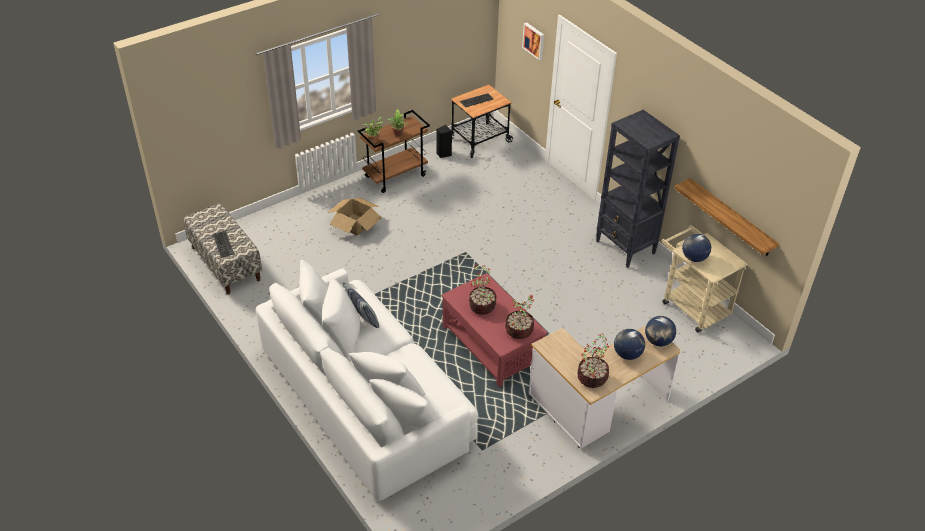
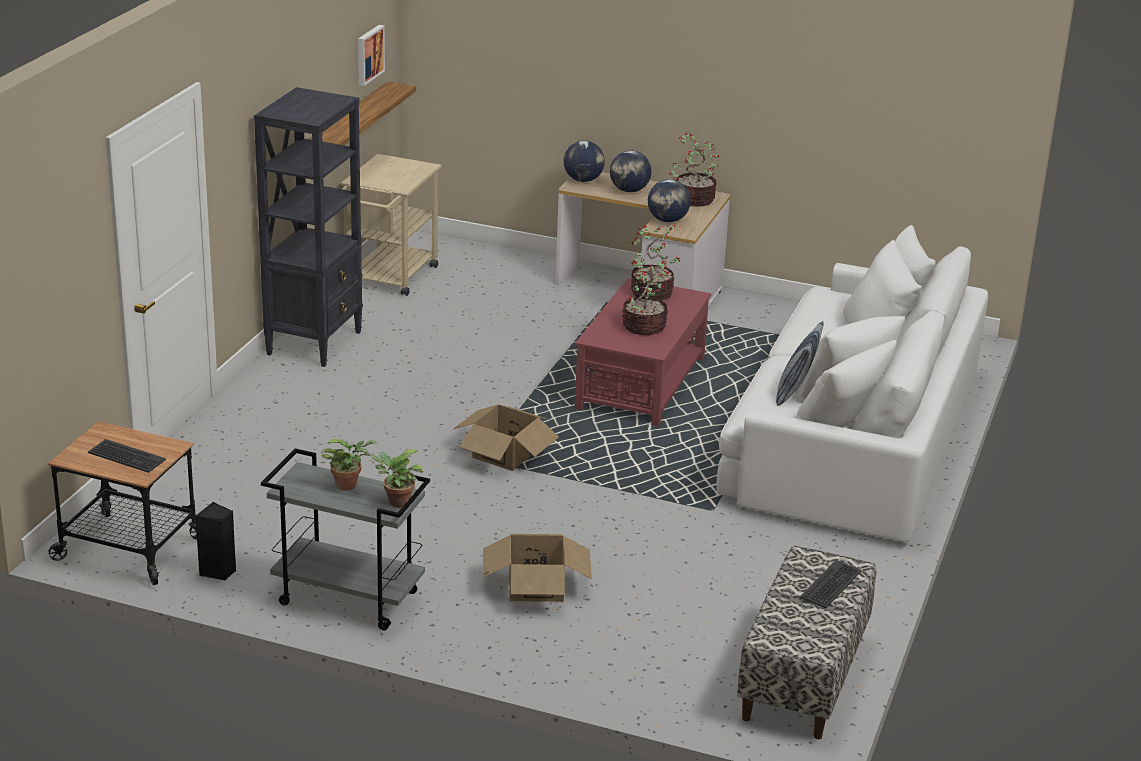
camera: 125 degrees left, 15 degrees down
brown cart [358,110,430,193] -> grey cart [261,448,430,630]
picture [522,22,544,60] -> picture moved to [358,25,385,86]
globe [682,234,711,262] -> globe moved to [648,179,691,222]
none -> cardboard box [452,404,559,471]

